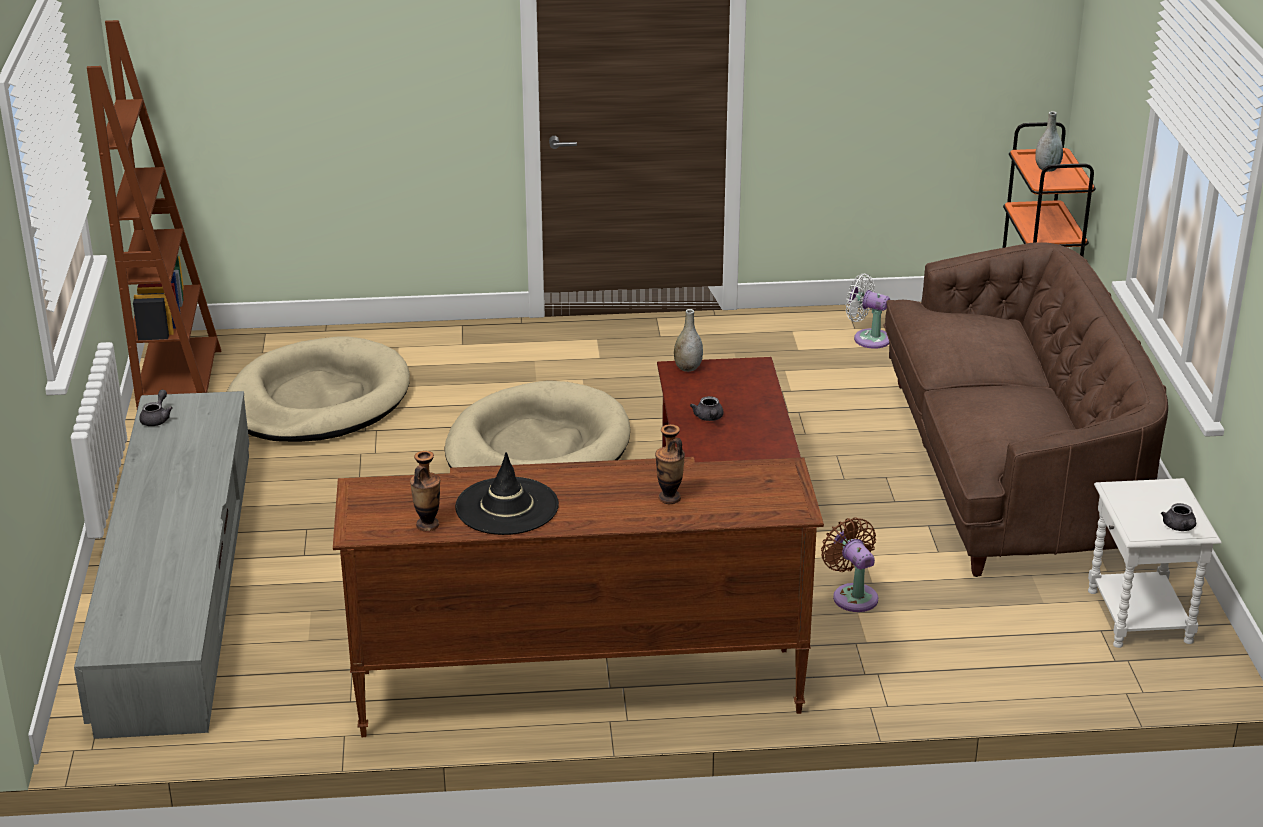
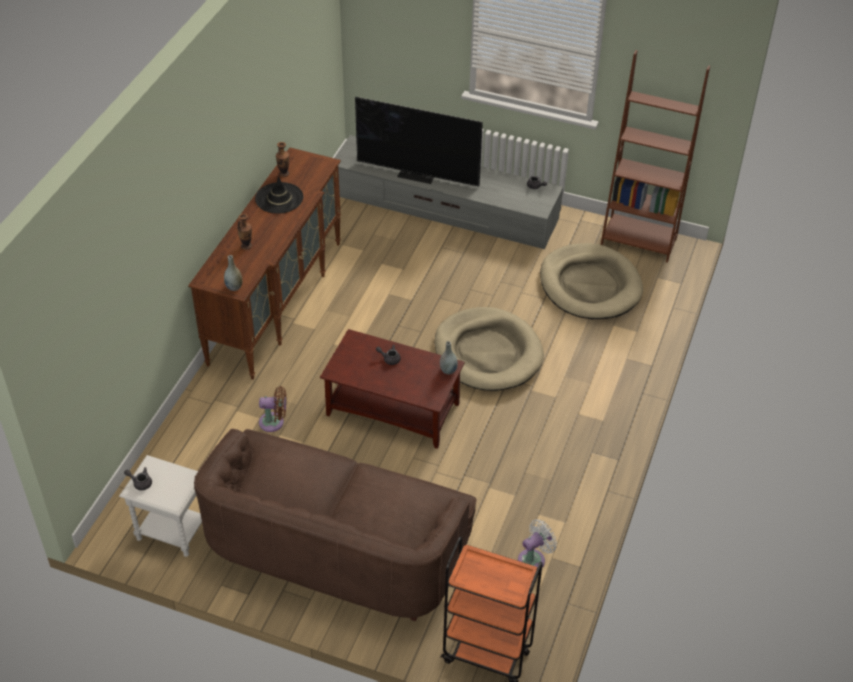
camera: 115 degrees right, 15 degrees up
grey vase [1035,111,1063,172] -> grey vase moved to [224,255,242,291]
none -> television [355,97,483,186]

